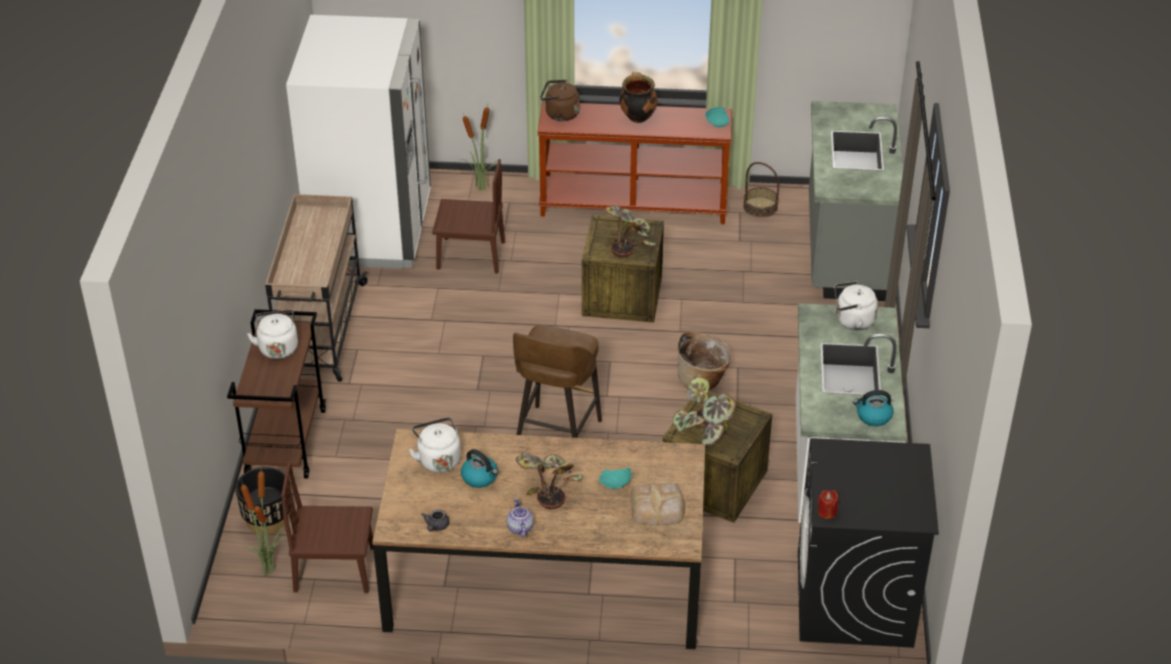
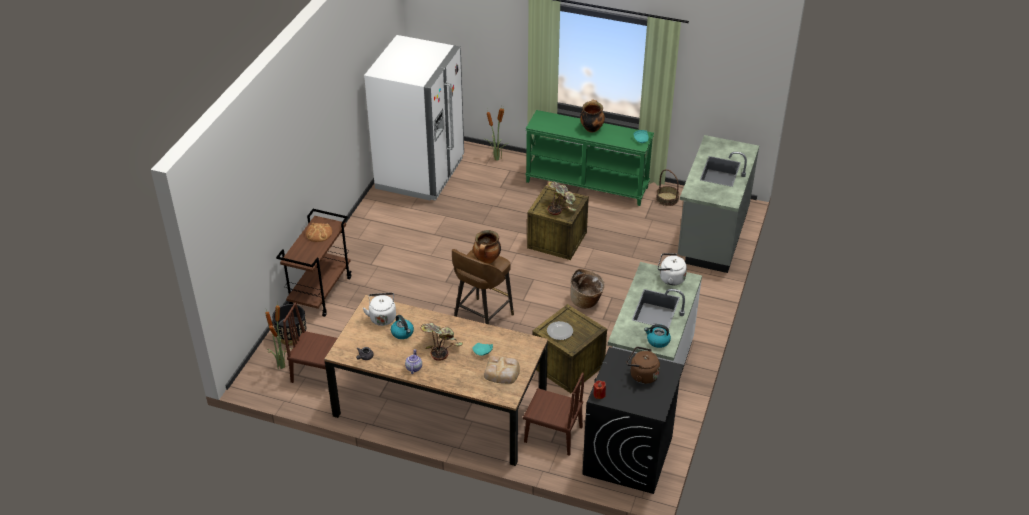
camera: 15 degrees right, 0 degrees up
white kettle [247,310,298,359] -> bread [306,223,332,242]
beige cart [265,194,368,382] -> none
brown chair [432,159,505,274] -> brown chair moved to [523,372,584,456]
brown console table [538,102,732,224] -> green console table [525,110,654,206]
brown kettle [541,80,580,121] -> brown kettle moved to [626,347,660,384]
potted plant [673,377,736,446] -> plate [547,321,573,340]
none -> cooking pot [473,230,501,264]

